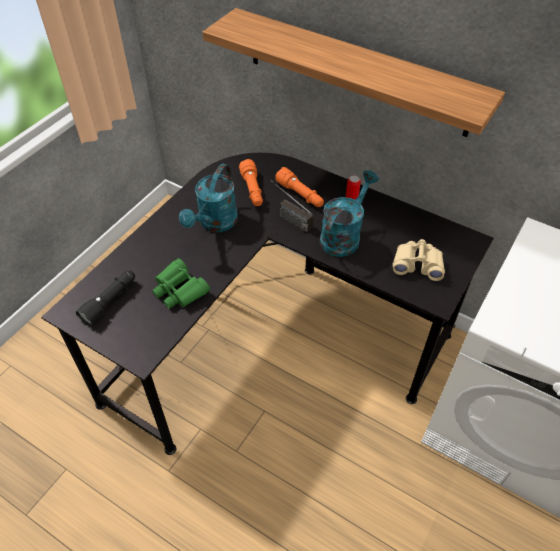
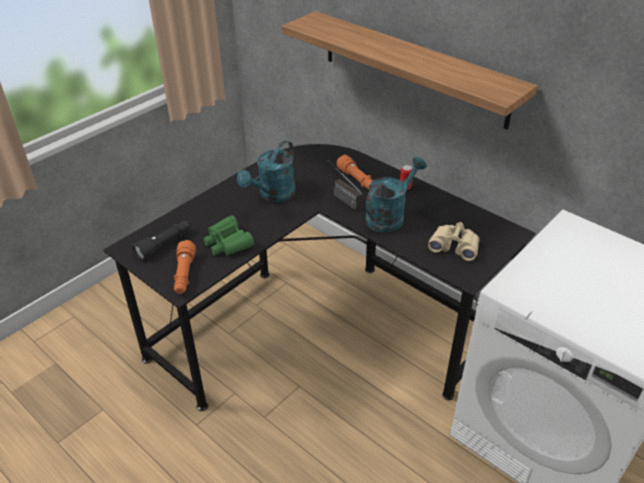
camera: 10 degrees right, 10 degrees down
orange flashlight [239,159,263,206] -> orange flashlight moved to [174,240,196,294]

